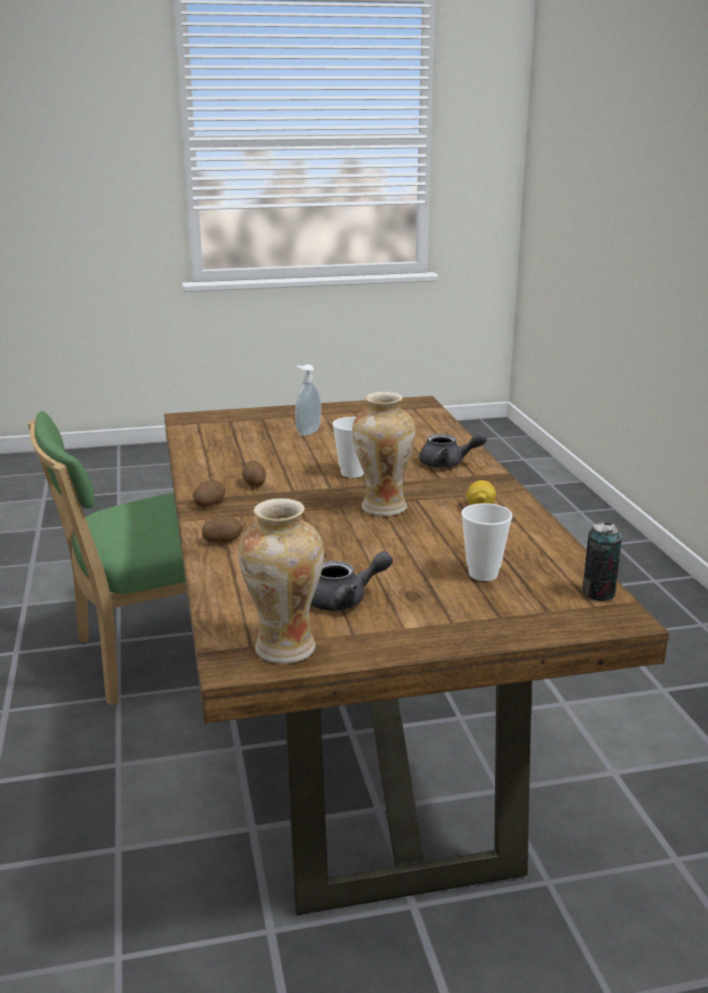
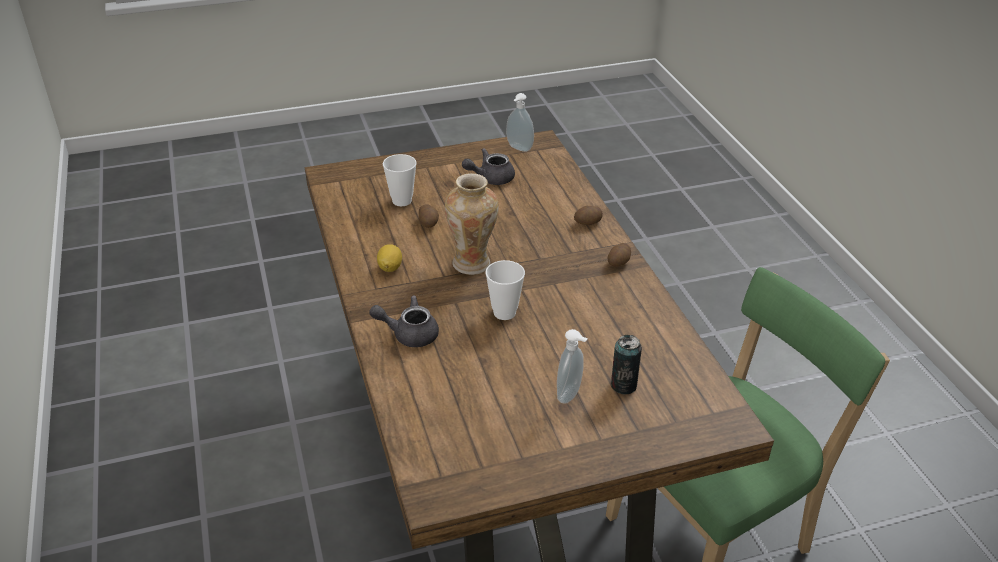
camera: 175 degrees right, 15 degrees up
vase [238,499,324,664] -> soap dispenser [506,93,534,152]
potato [242,461,266,487] -> potato moved to [419,205,439,228]
can [582,522,622,601] -> can moved to [611,335,642,394]

